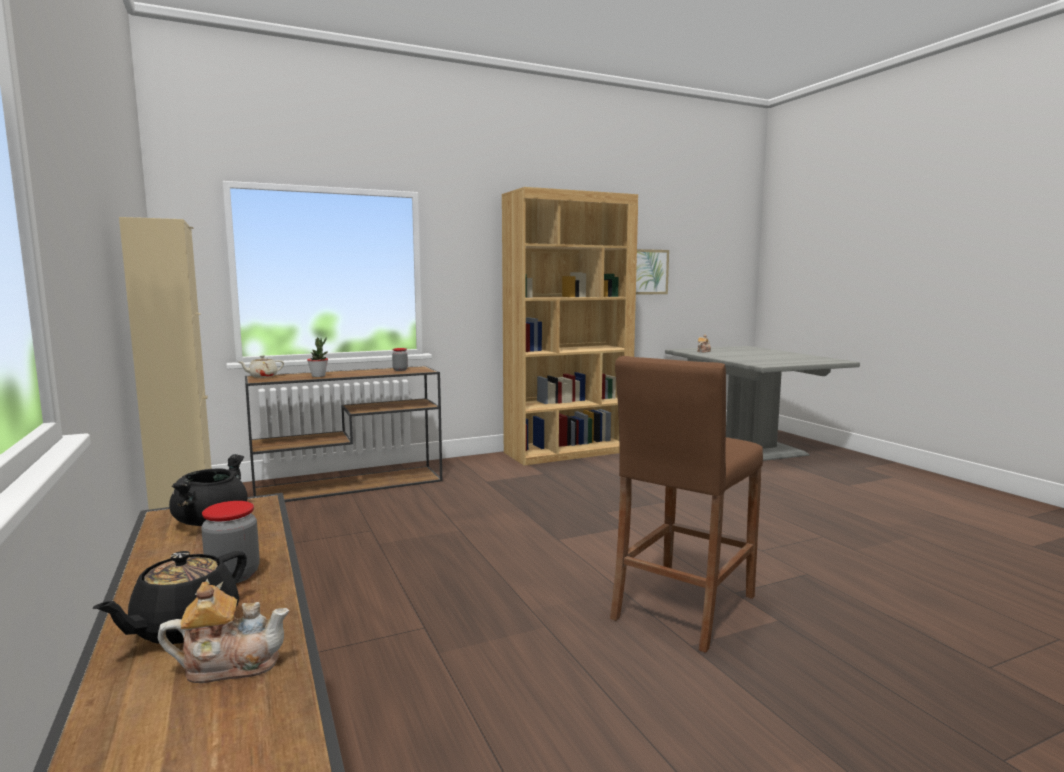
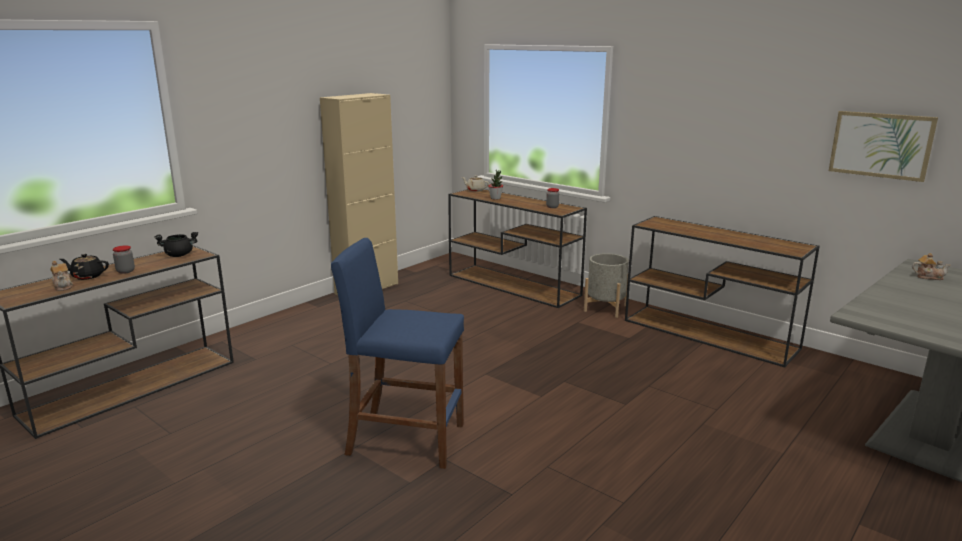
camera: 65 degrees right, 10 degrees up
brown bookcase [502,187,638,466] -> brown console table [625,216,820,367]
brown stool [610,356,763,653] -> blue stool [331,238,464,469]
none -> grey planter [584,253,629,318]

